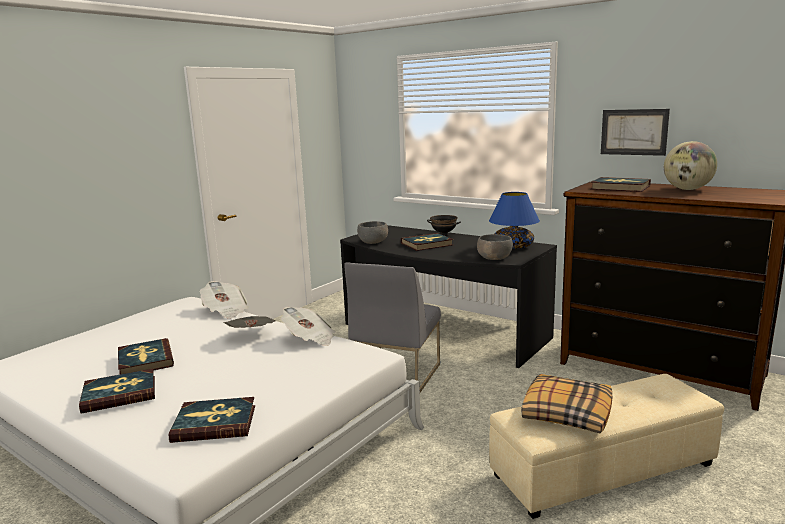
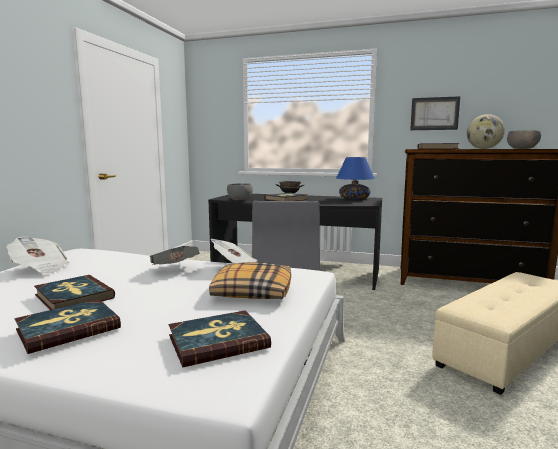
camera: 20 degrees left, 5 degrees down
newspaper [200,281,249,319] -> newspaper moved to [6,237,69,274]
grey bowl [477,234,513,260] -> grey bowl moved to [507,130,541,149]
pillow [521,374,612,433] -> pillow moved to [209,262,291,299]

